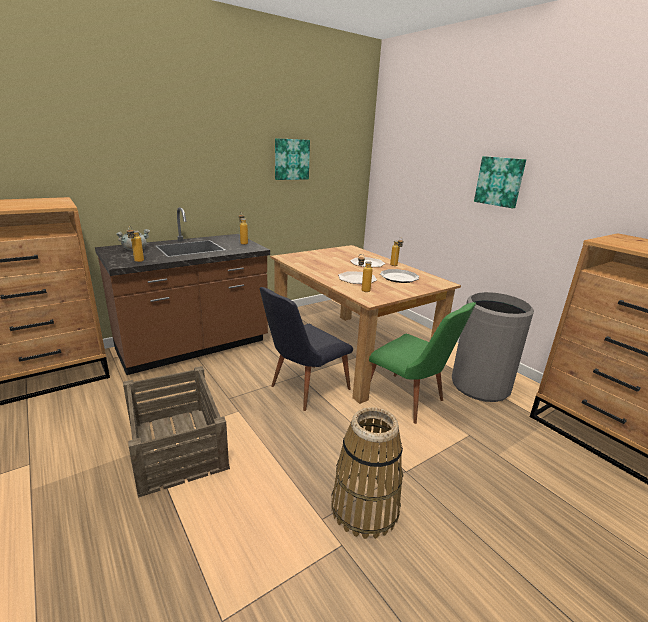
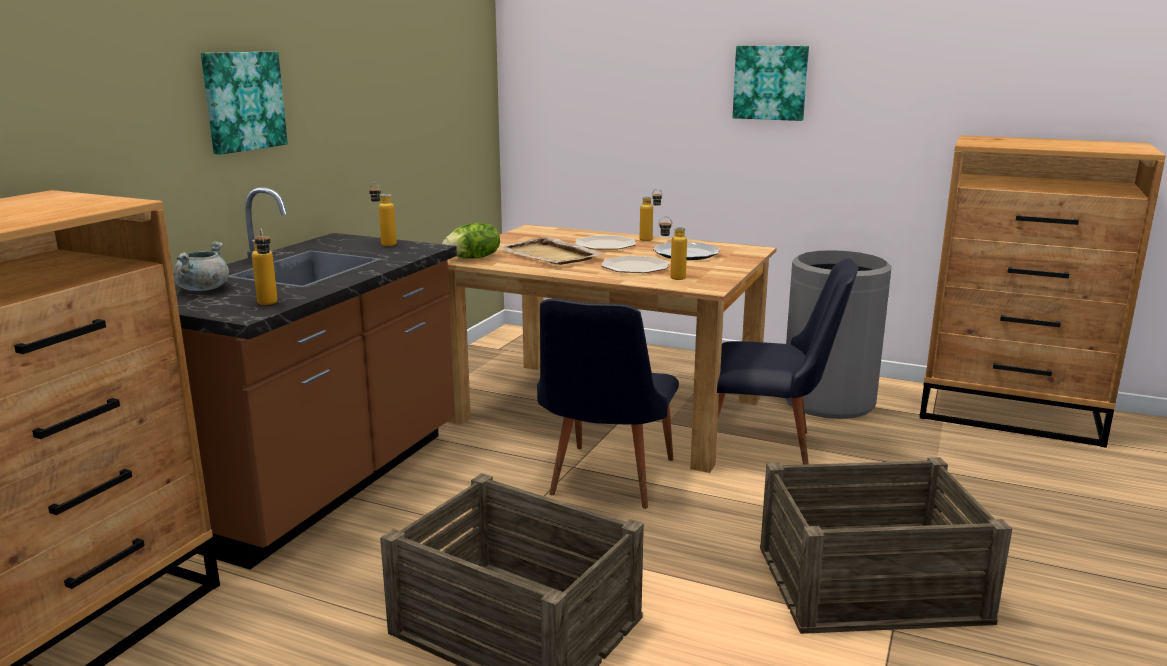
camera: 30 degrees left, 5 degrees down
picture [275,138,310,180] -> picture moved to [201,51,288,155]
basket [331,407,403,539] -> crate [760,457,1012,634]
green chair [369,302,476,424] -> black chair [717,258,859,465]
none -> lettuce [442,223,500,259]
none -> beige tray [498,236,604,265]

